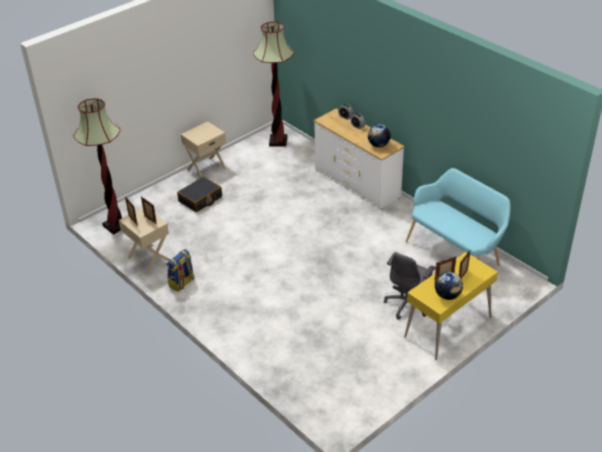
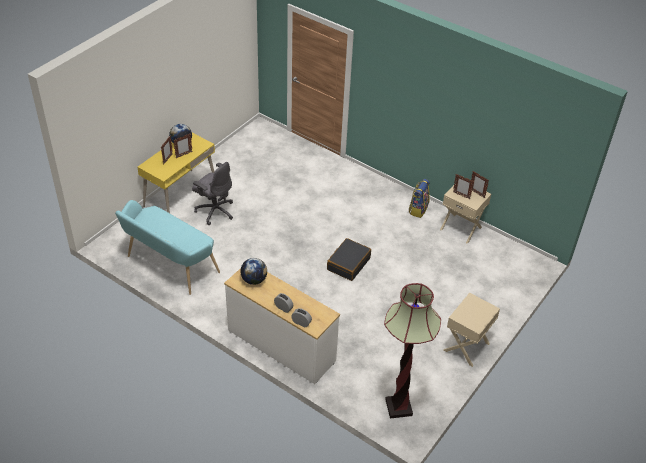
camera: 165 degrees right, 5 degrees up
floor lamp [73,98,122,235] -> none
black suitcase [177,177,222,212] -> black suitcase moved to [327,238,371,281]
grey office chair [384,252,435,320] -> grey office chair turned 105 degrees clockwise [192,162,233,225]

